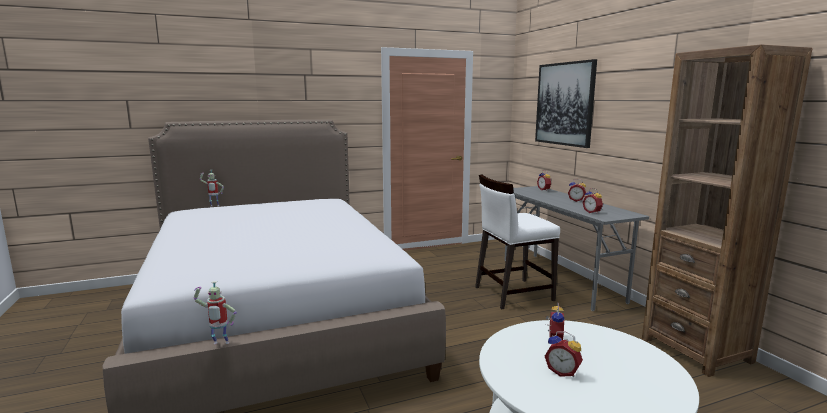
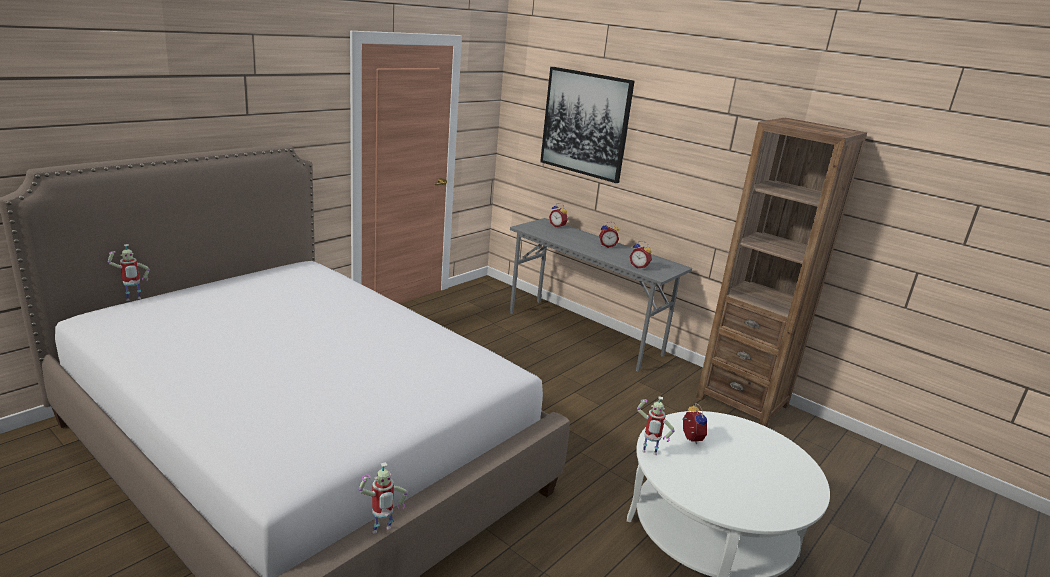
camera: 30 degrees left, 10 degrees up
white chair [475,175,560,309] -> none
alarm clock [545,332,583,377] -> none
none -> toy robot [637,396,675,455]

